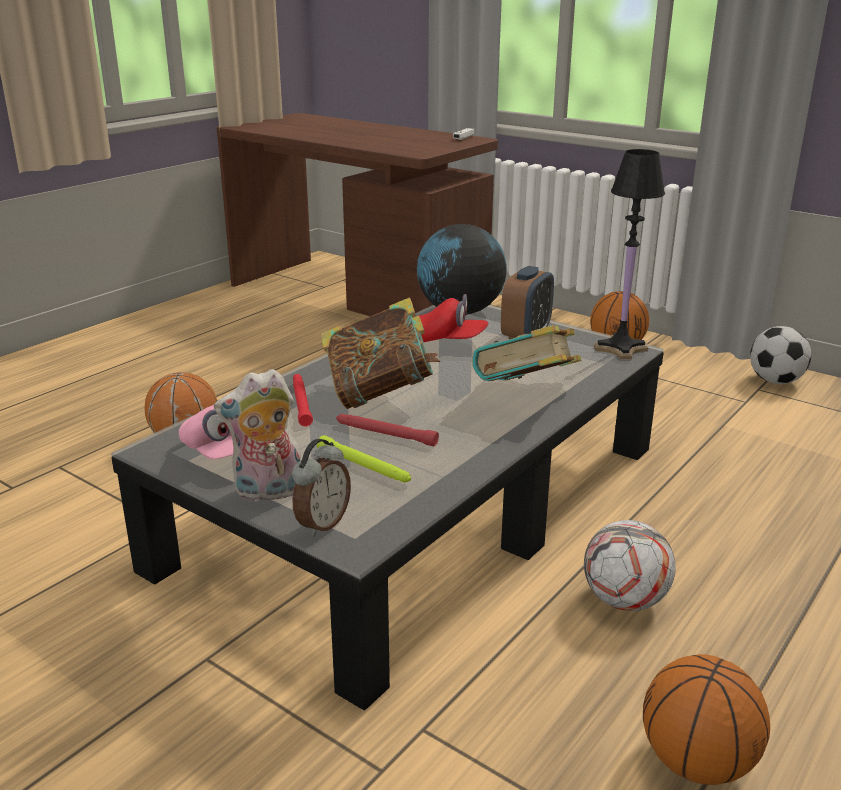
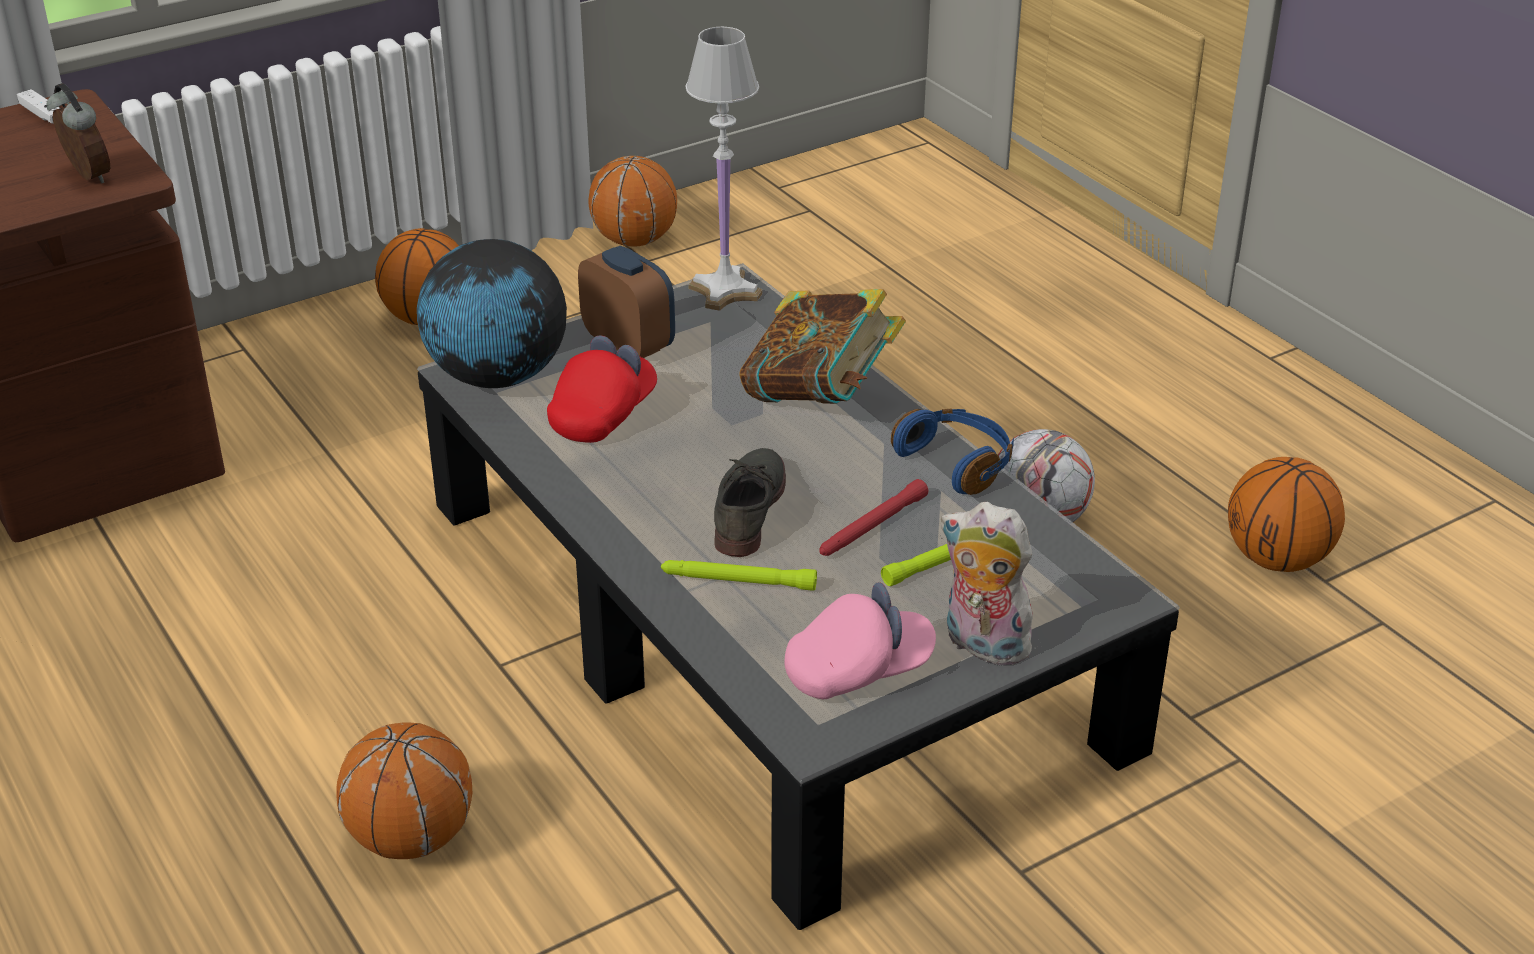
camera: 70 degrees left, 10 degrees up
plush toy [214,369,301,502] -> plush toy turned 120 degrees clockwise [940,502,1042,667]
alarm clock [292,439,351,537] -> alarm clock moved to [46,83,110,183]
red flashlight [293,374,313,427] -> green flashlight [661,560,817,591]
book [320,298,440,409] -> grey shoe [714,448,786,557]
black table lamp [594,149,665,359] -> white table lamp [686,27,763,311]
football [750,326,811,384] -> basketball [589,156,677,247]
none -> blue headphones [891,408,1014,495]

